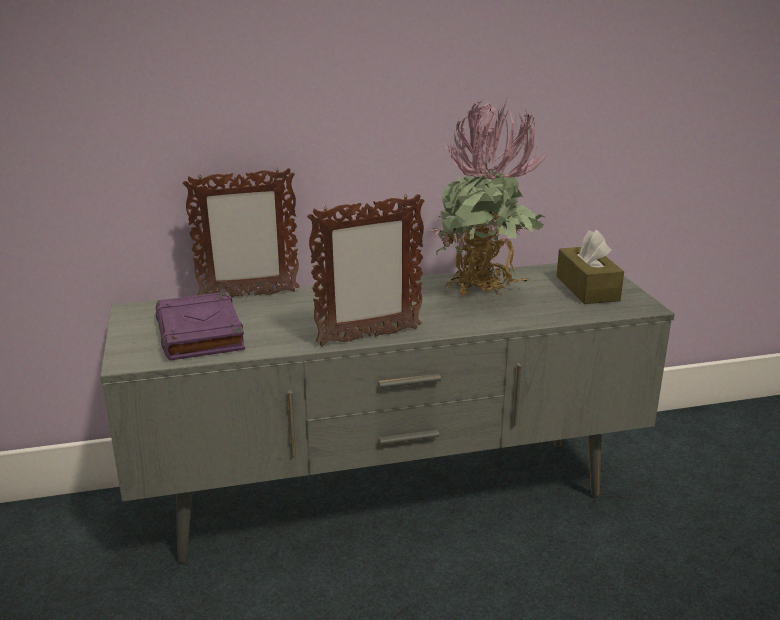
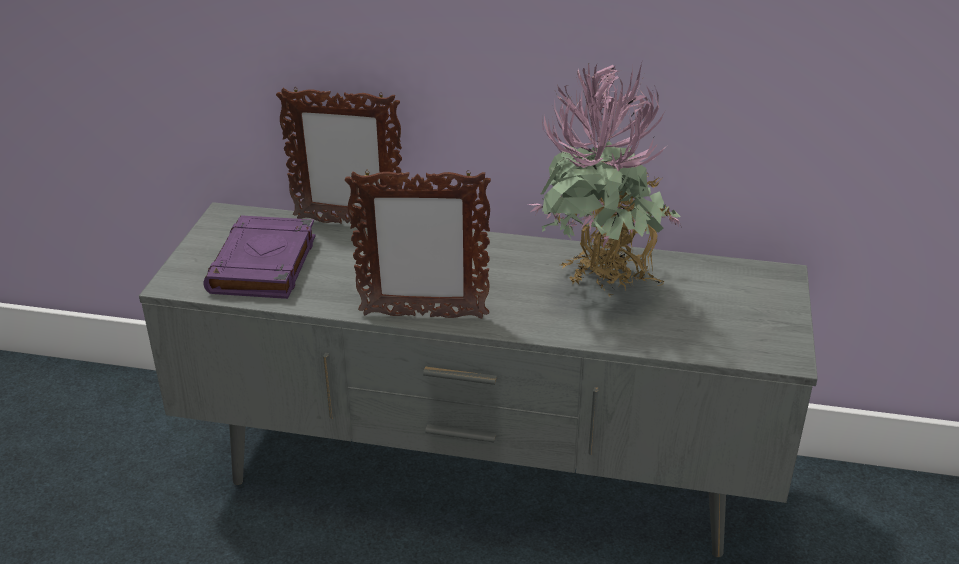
camera: 25 degrees right, 10 degrees up
brown tissue box [556,230,624,304] -> none

